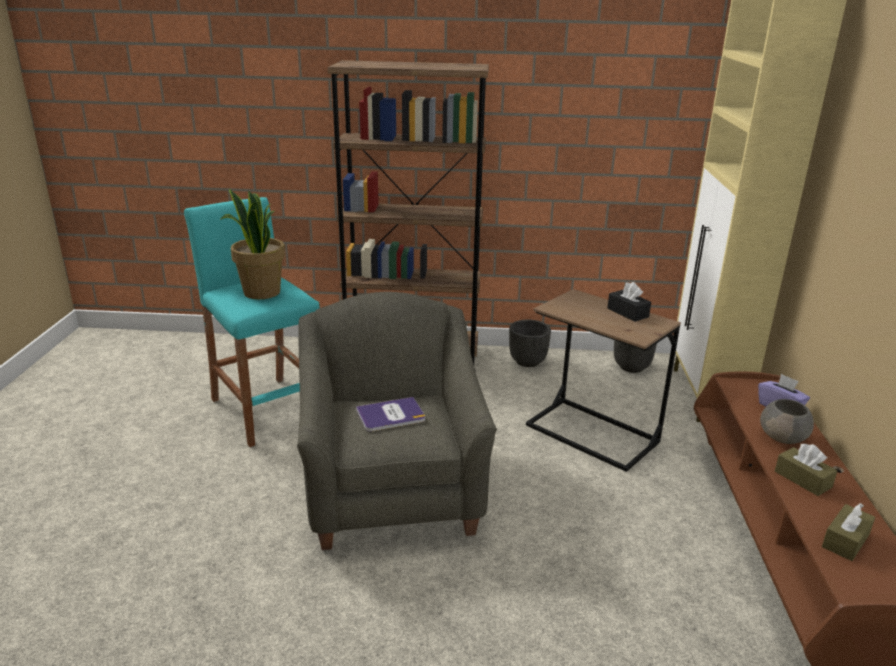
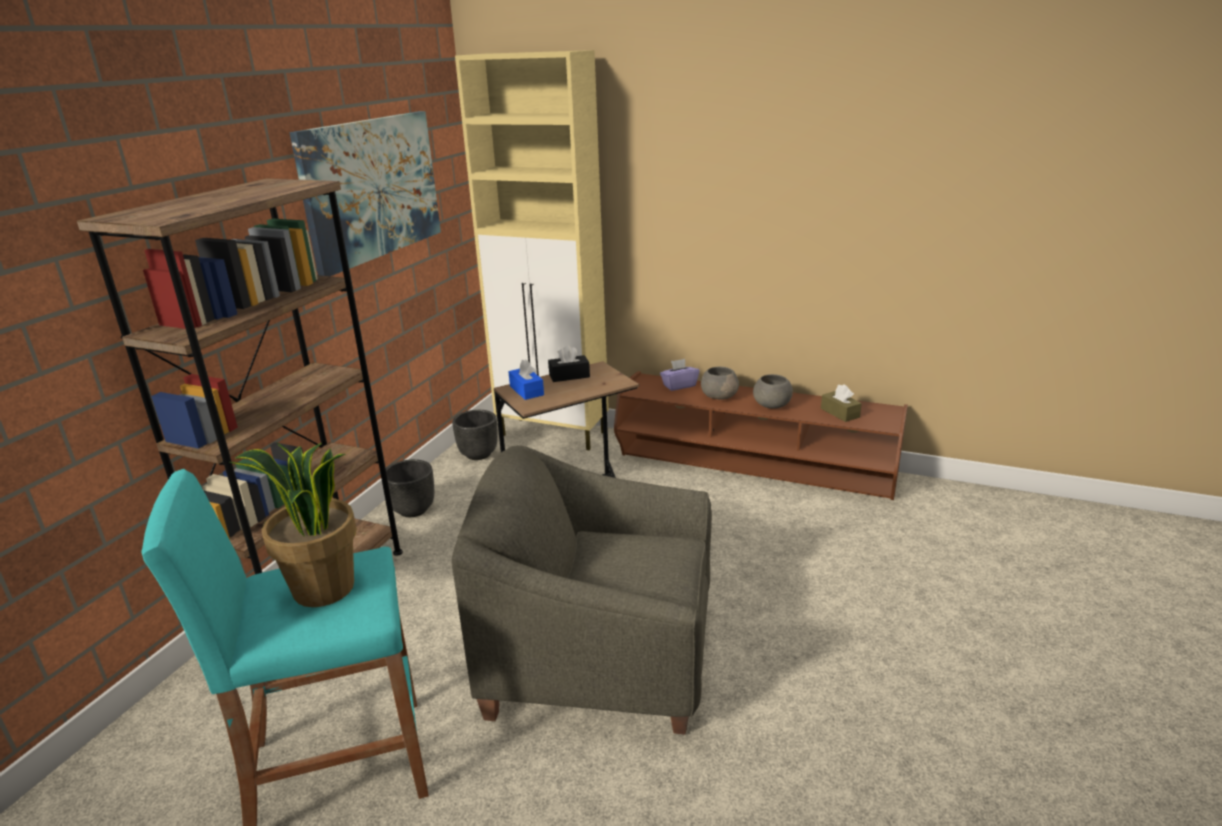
camera: 70 degrees left, 0 degrees up
book [356,397,425,432] -> none
brown tissue box [775,444,837,496] -> grey bowl [753,374,793,409]
none -> picture [289,111,441,276]
none -> blue tissue box [509,359,544,400]

